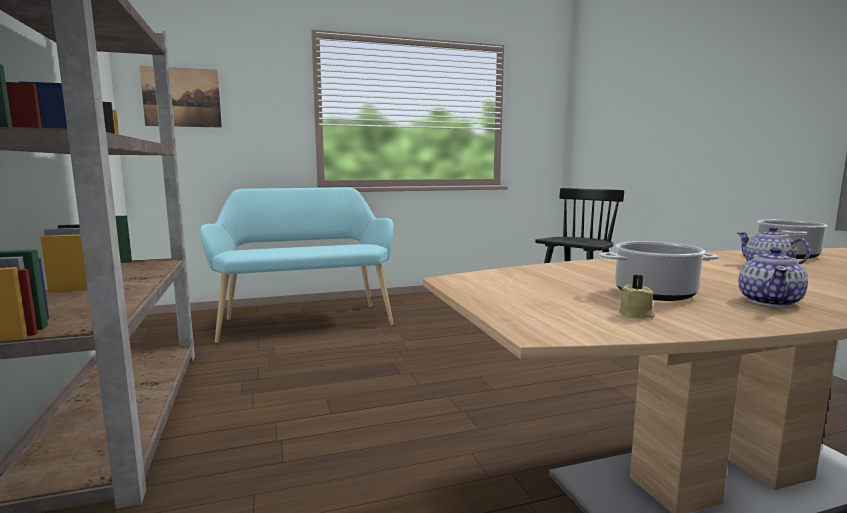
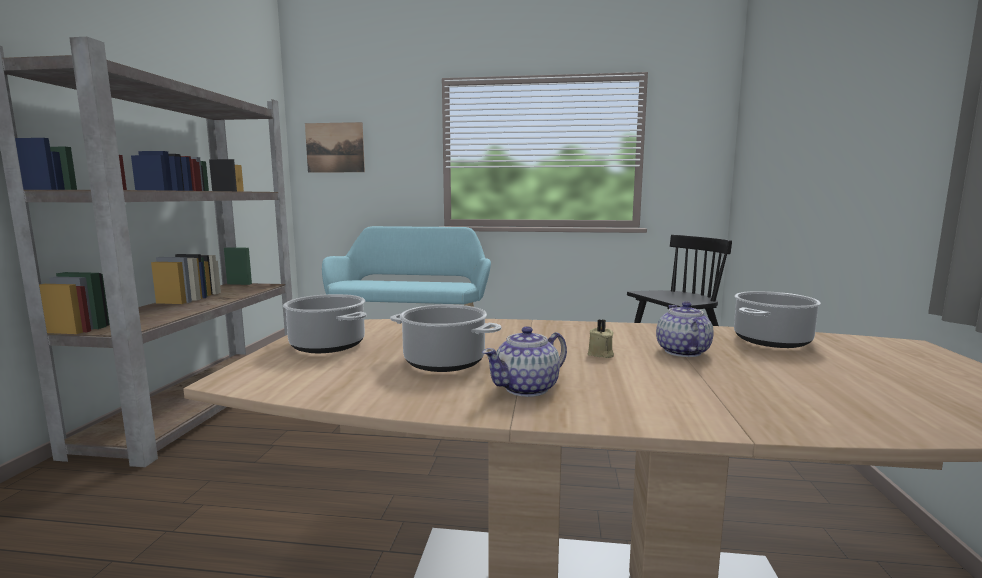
camera: 25 degrees right, 0 degrees up
beige candle [619,275,655,318] -> beige candle moved to [587,319,614,358]
none -> cooking pot [283,294,367,353]

